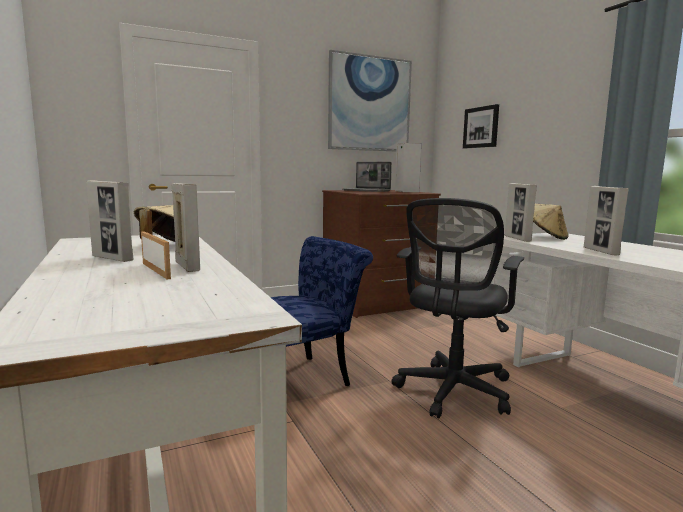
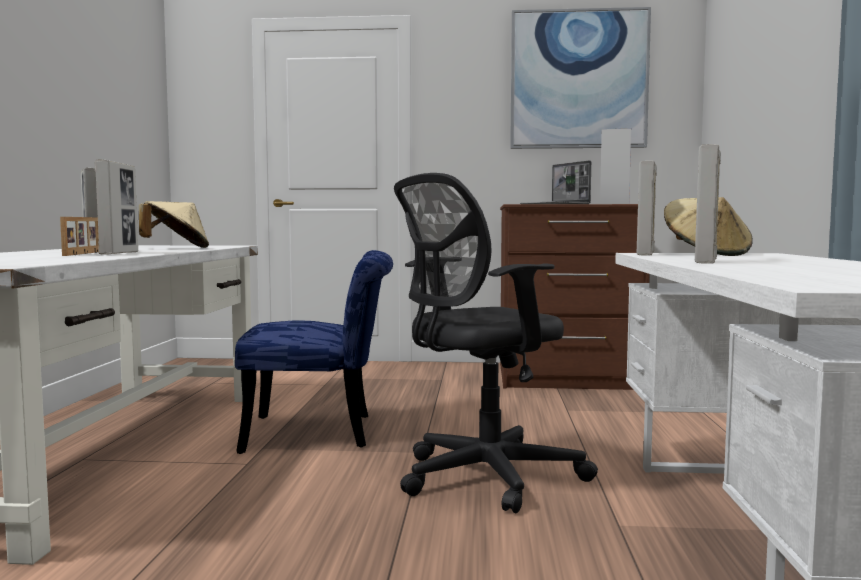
camera: 30 degrees right, 5 degrees down
picture [463,104,499,148] -> none

